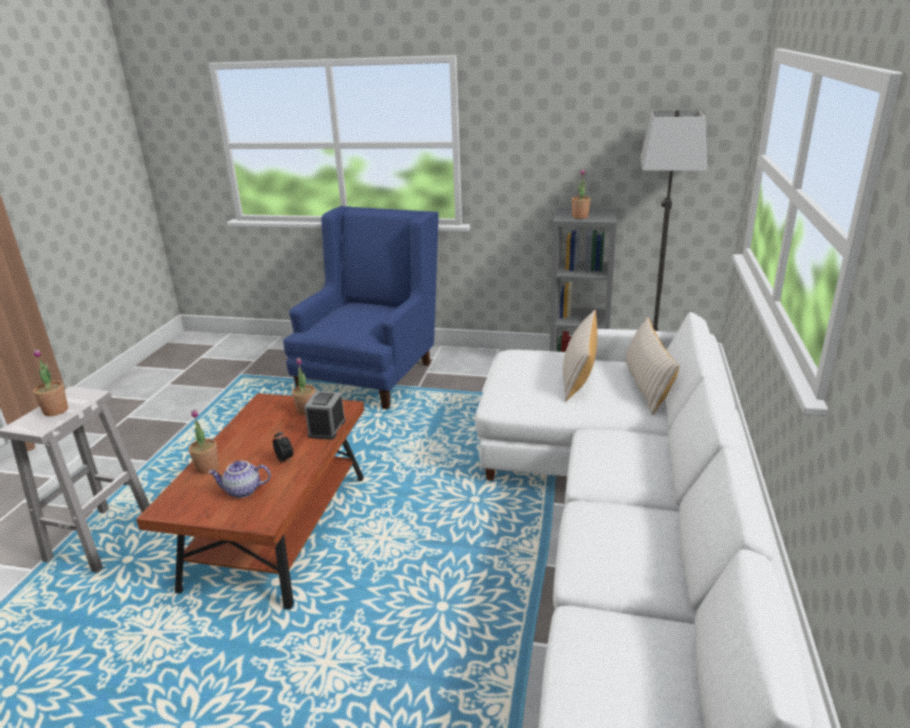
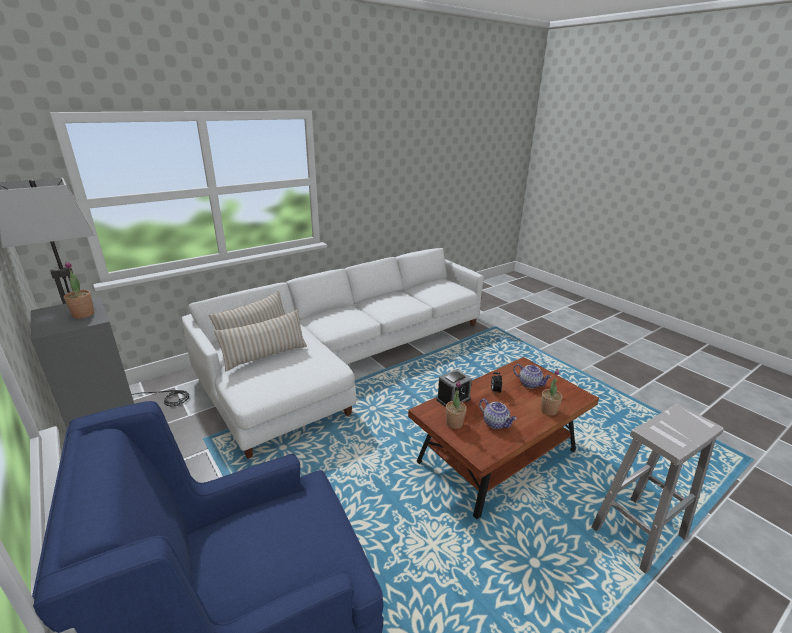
camera: 140 degrees left, 0 degrees up
potted plant [33,349,68,416] -> none
none -> teapot [479,399,517,429]

